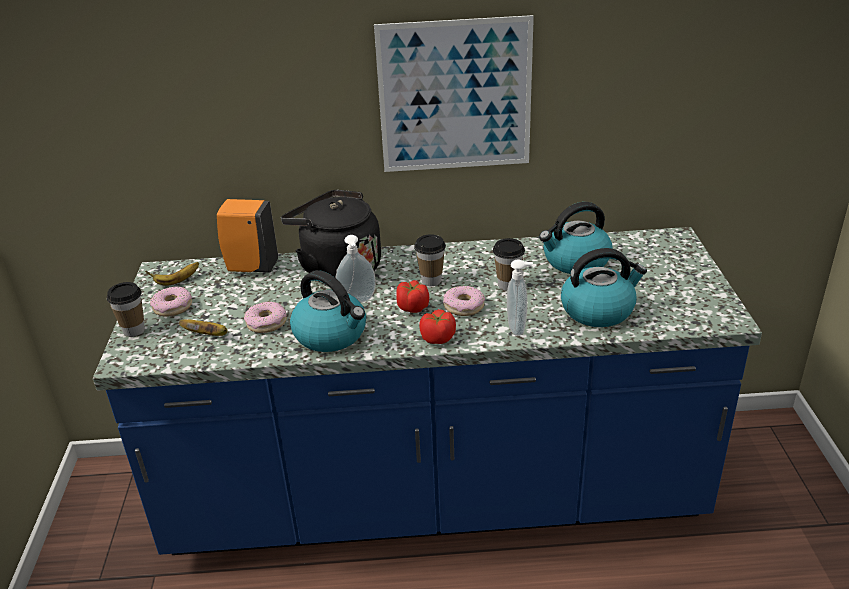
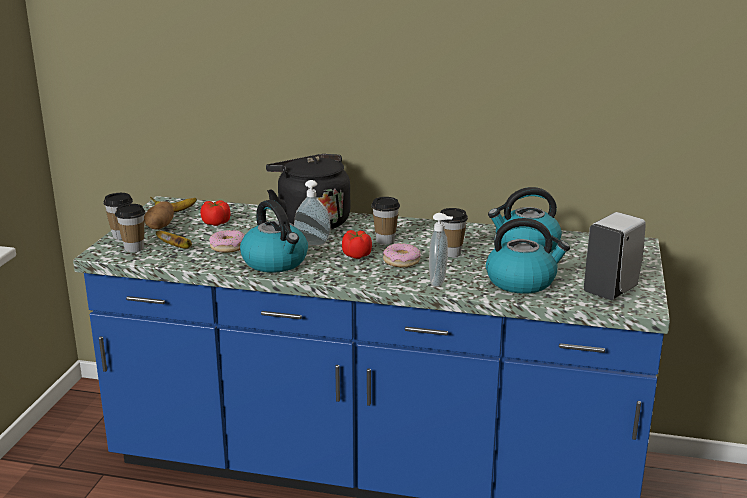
camera: 15 degrees right, 10 degrees down
donut [150,286,192,317] -> potato [144,201,174,230]
orange soap dispenser [217,199,278,273] -> none
picture [374,15,534,172] -> none
tomato [419,309,456,344] -> tomato moved to [201,200,230,226]
none -> cup [115,204,145,252]
none -> white soap dispenser [584,212,646,300]

